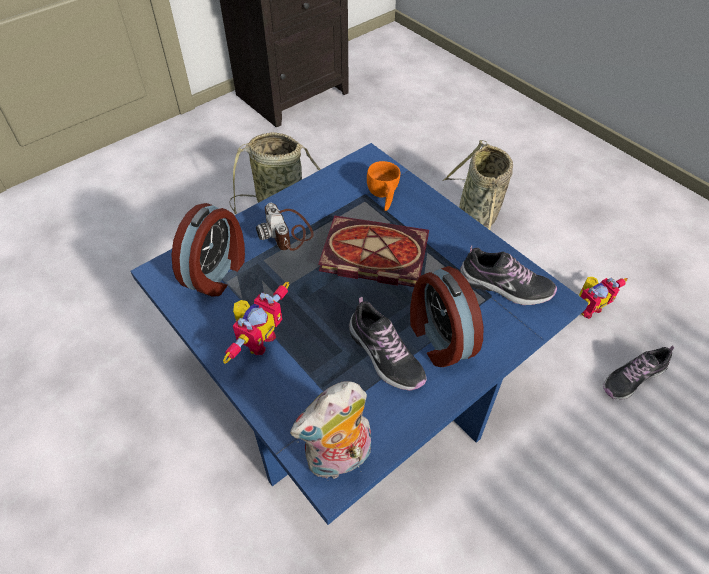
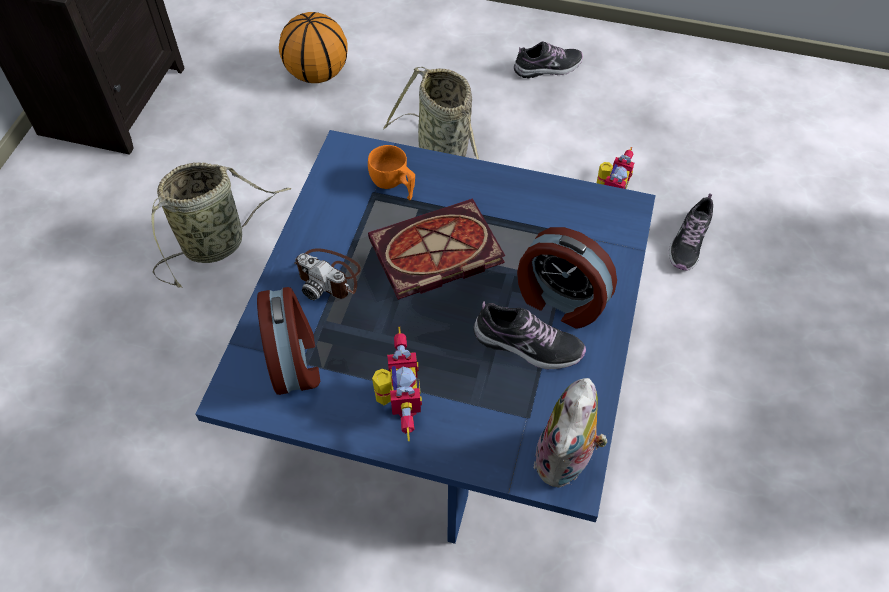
camera: 35 degrees left, 5 degrees up
shoe [460,245,557,305] -> shoe moved to [514,41,583,78]
none -> basketball [279,12,348,83]

